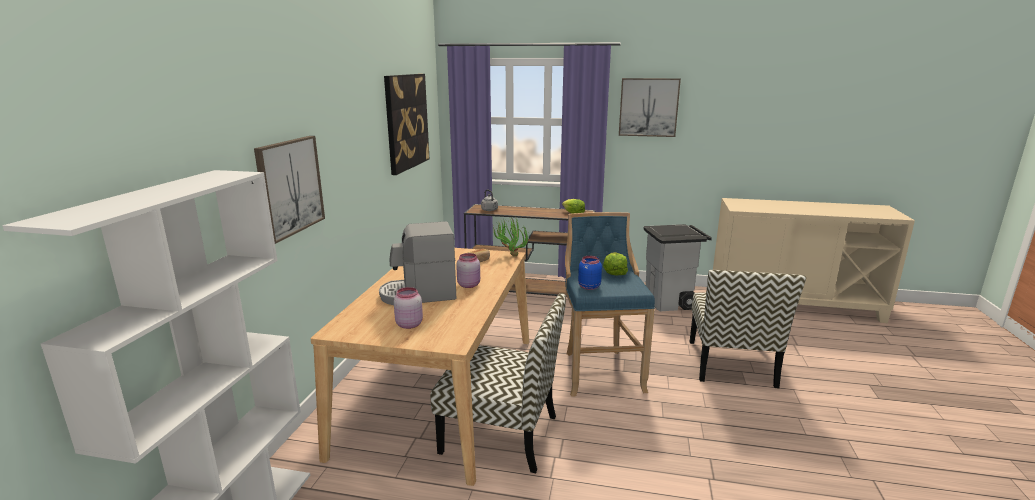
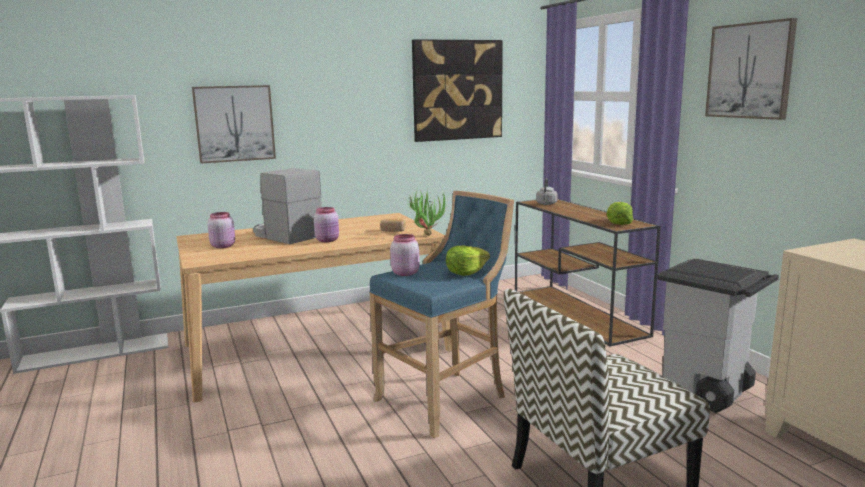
camera: 55 degrees right, 5 degrees down
chair [430,293,566,473] -> none
blue jar [578,256,602,290] -> pink jar [390,234,420,276]

